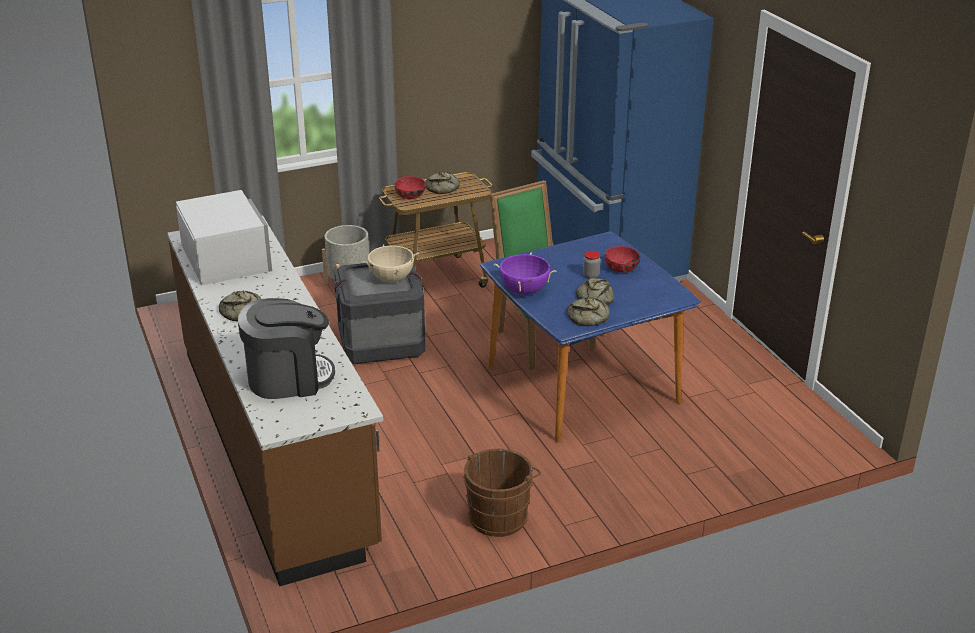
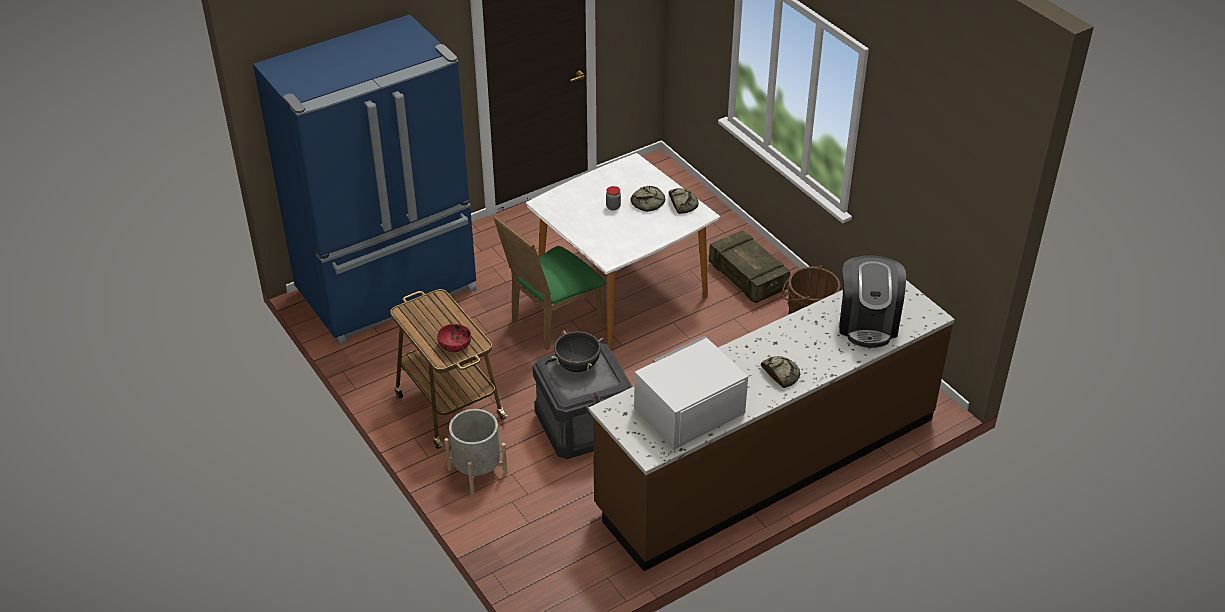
camera: 100 degrees left, 10 degrees up
coffee machine [238,298,335,399] -> coffee machine turned 150 degrees counterclockwise [839,255,906,348]
beige cooking pot [363,244,419,282] -> black cooking pot [551,330,603,372]
bread [425,172,460,194] -> none
blue dining table [480,231,701,442] -> white dining table [526,153,720,348]
purple cooking pot [494,253,556,295] -> none
red bowl [605,246,640,273] -> none
none -> crate [709,230,790,303]

